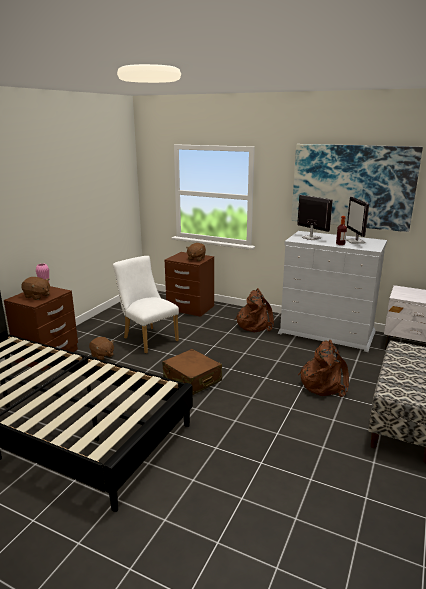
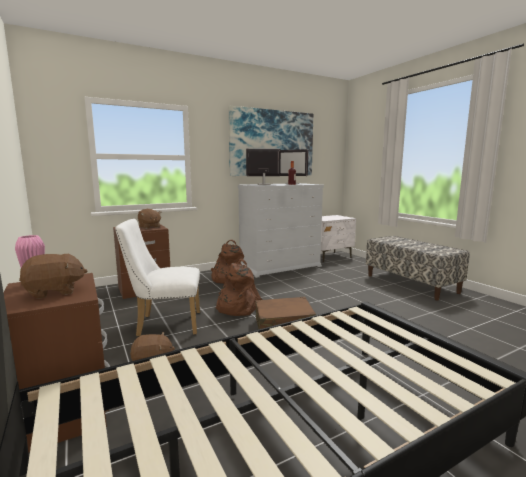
camera: 55 degrees left, 10 degrees down
brown backpack [298,340,349,397] -> brown backpack moved to [216,259,263,316]

